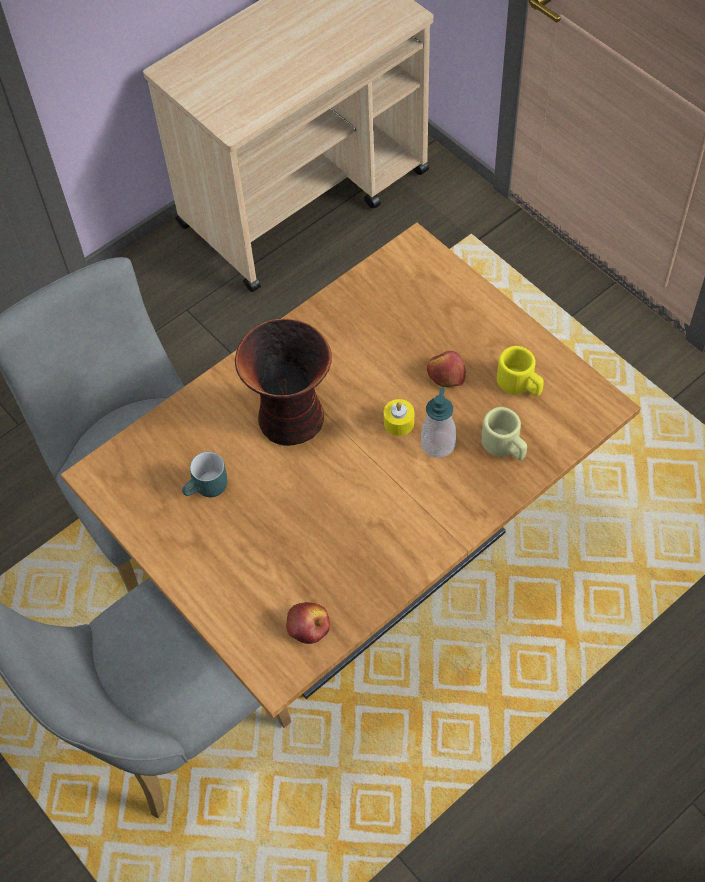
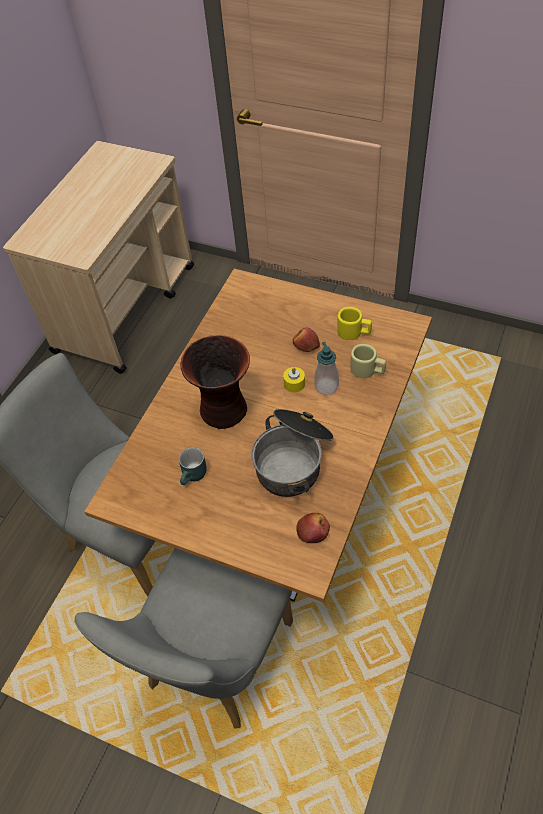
camera: 25 degrees left, 5 degrees down
none -> cooking pot [252,409,334,497]

